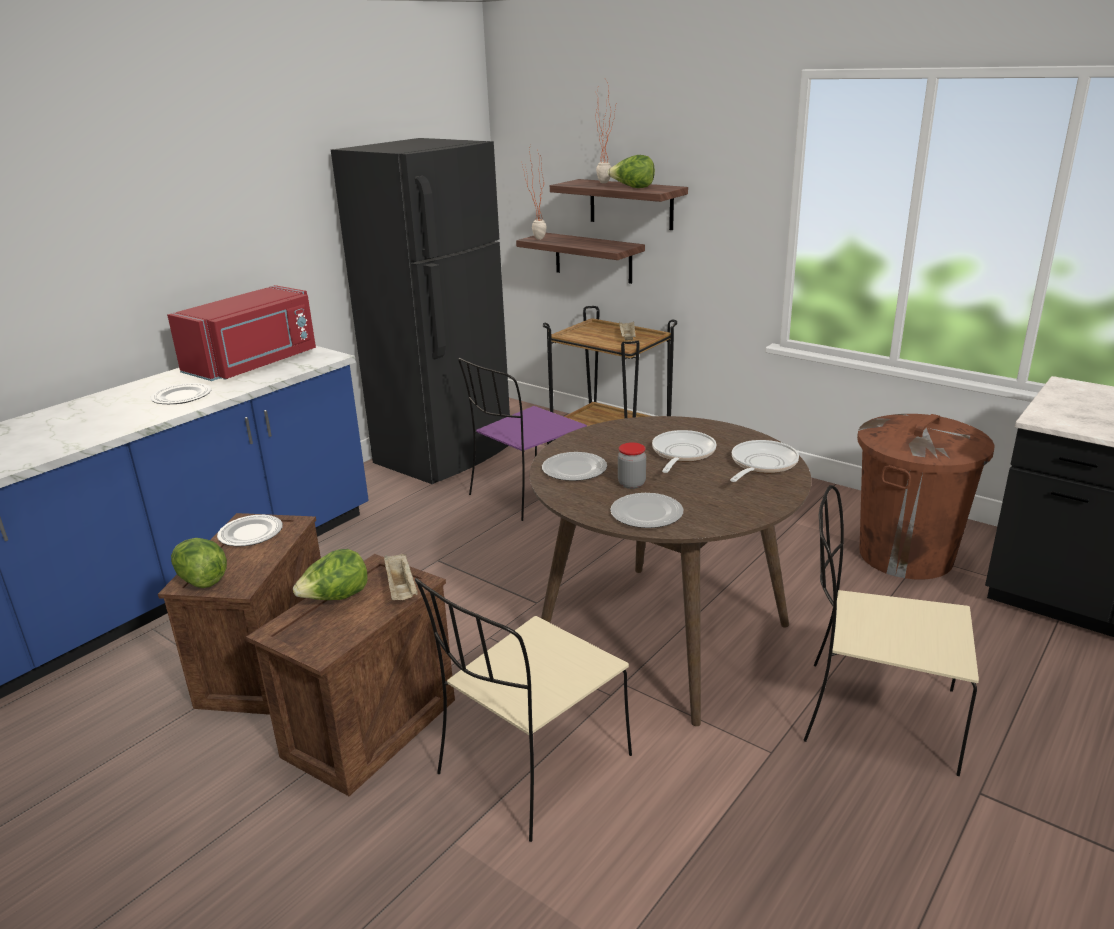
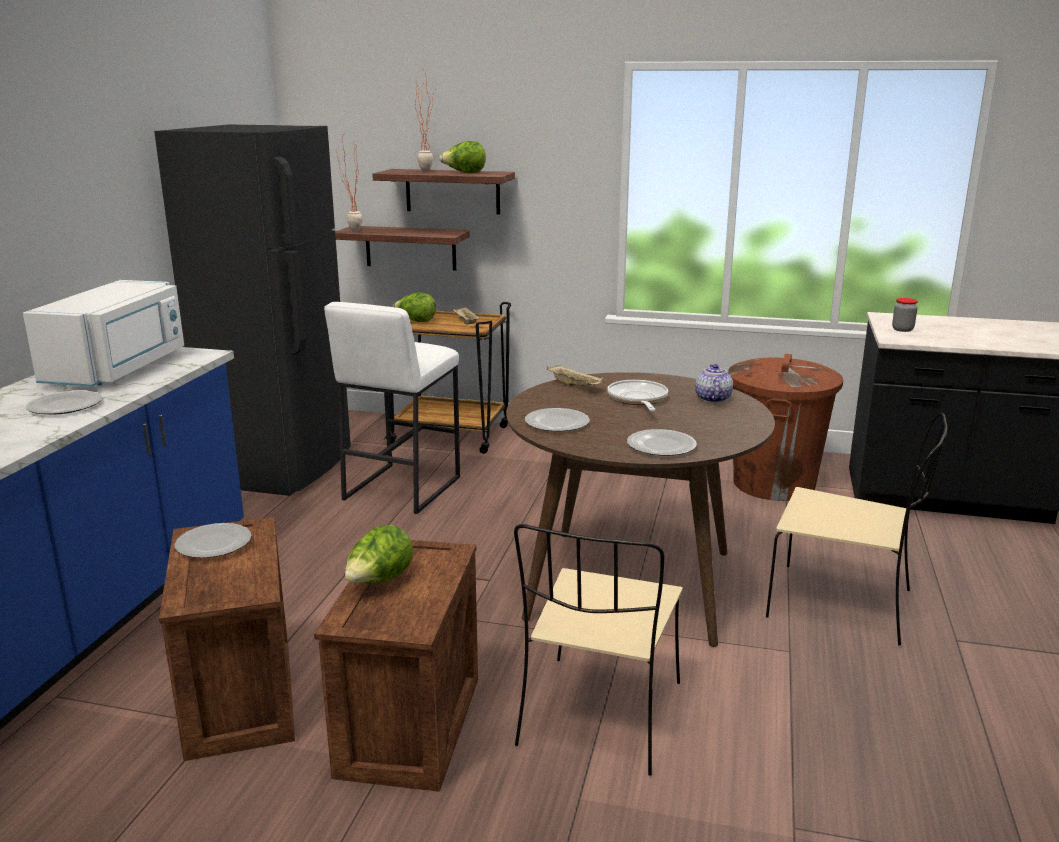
camera: 25 degrees left, 5 degrees down
red microwave [167,285,316,381] -> white microwave [23,280,184,387]
lettuce [171,538,227,588] -> lettuce moved to [393,292,436,322]
beige tray [384,553,418,600] -> beige tray moved to [547,365,604,387]
purple chair [458,358,587,521] -> white stool [324,302,460,514]
jar [618,442,646,489] -> jar moved to [892,298,918,332]
frying pan [730,440,799,482] -> teapot [695,364,733,403]
beige chair [803,485,979,776] -> beige chair turned 150 degrees counterclockwise [766,413,948,646]

